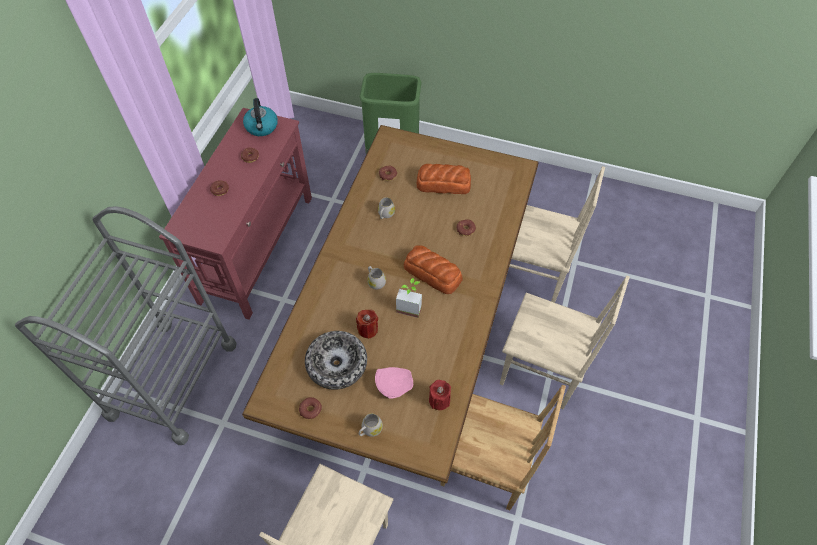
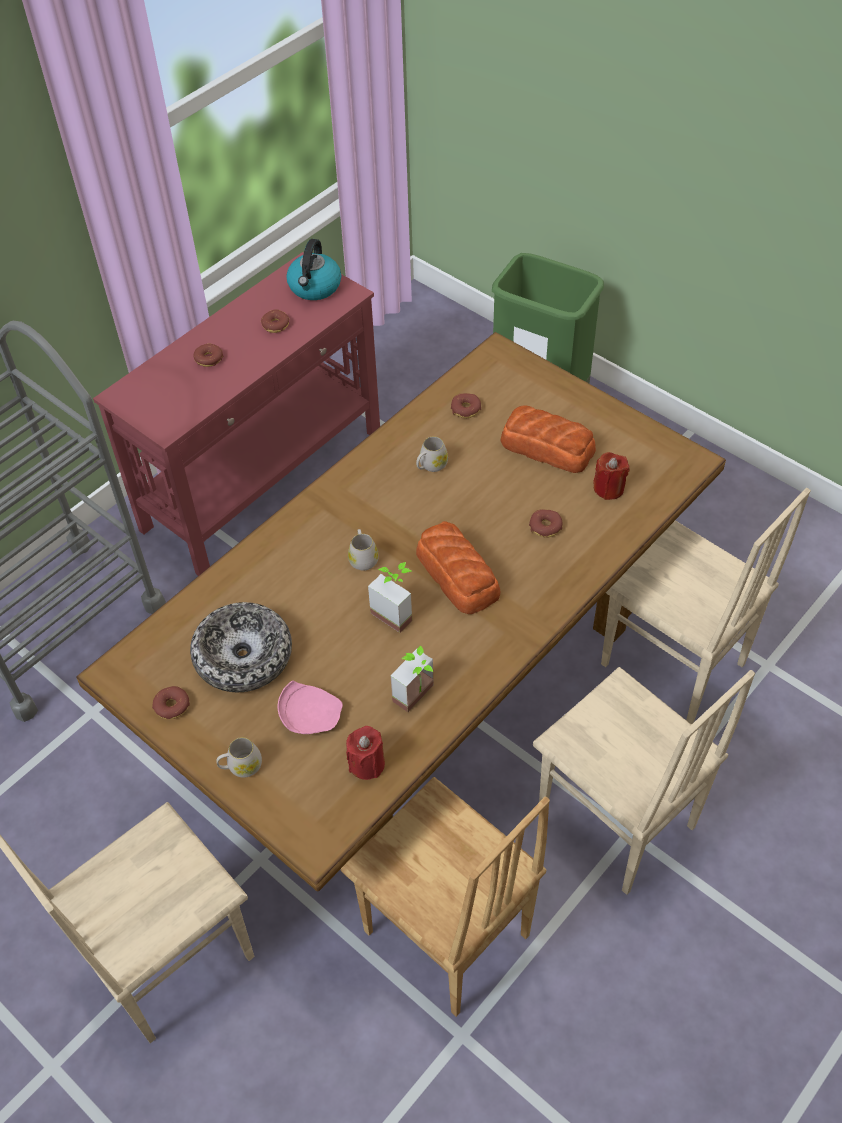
camera: 25 degrees right, 5 degrees down
red candle [356,310,378,339] -> red candle moved to [593,452,630,500]
none -> potted plant [391,645,434,712]

